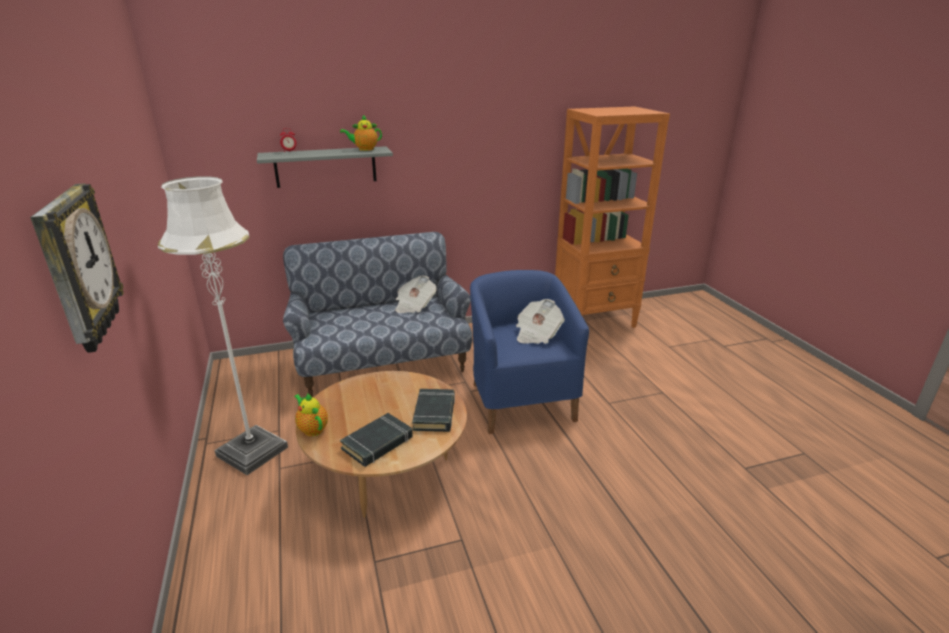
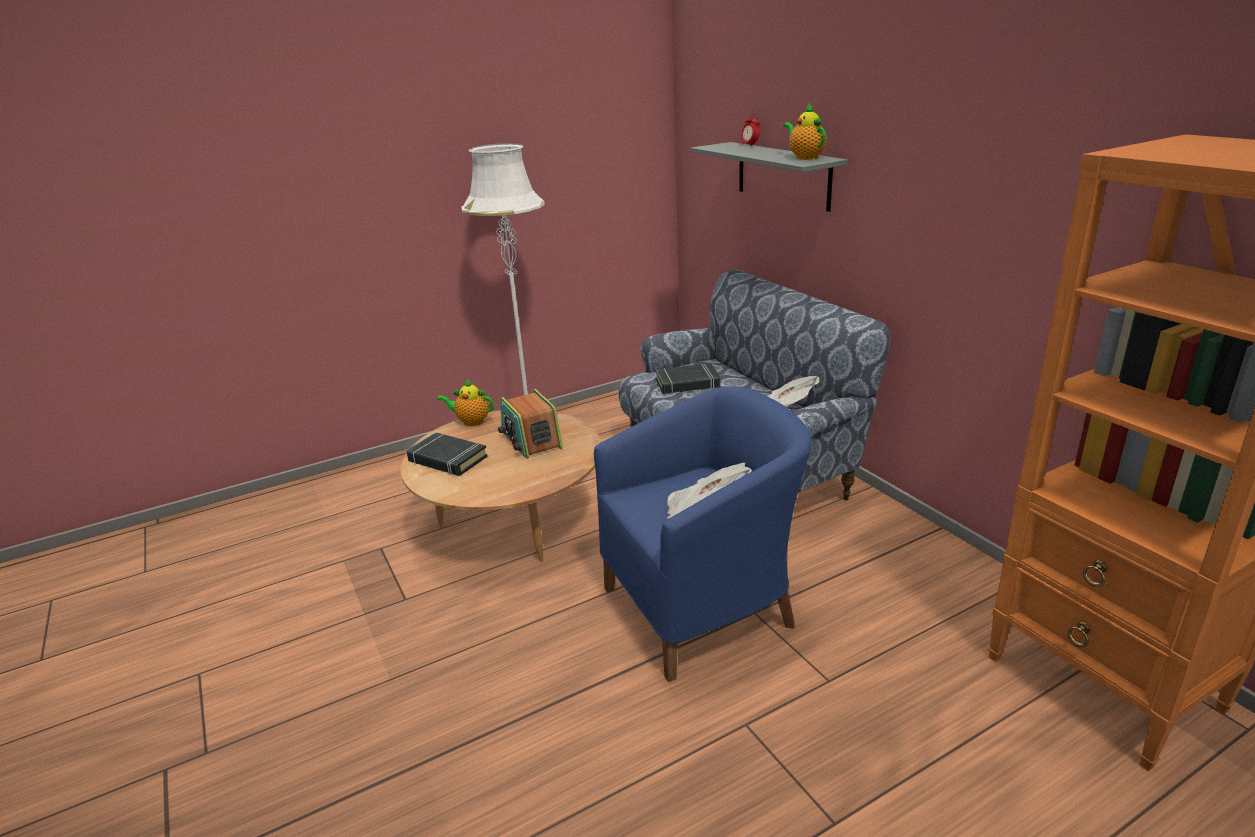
camera: 80 degrees right, 0 degrees up
wall clock [30,184,124,353] -> none
teapot [294,393,328,436] -> teapot turned 120 degrees counterclockwise [437,379,494,426]
black book [412,389,455,432] -> black book moved to [655,363,720,394]
none -> radio [498,389,562,459]

